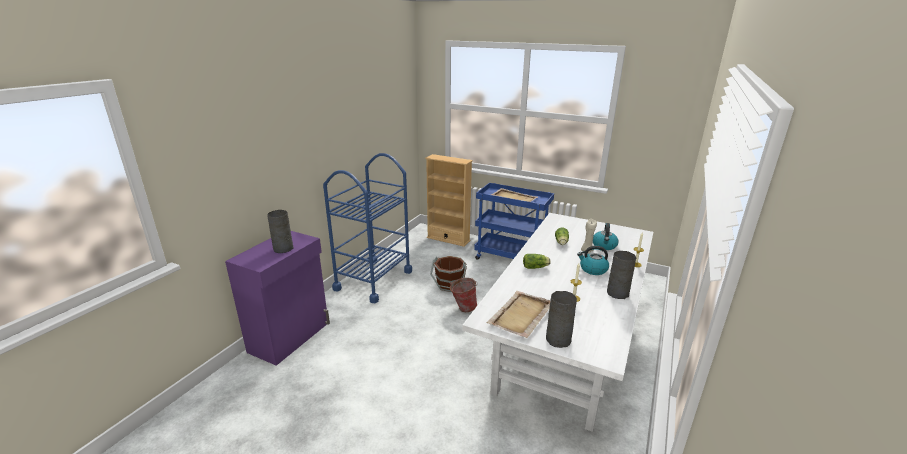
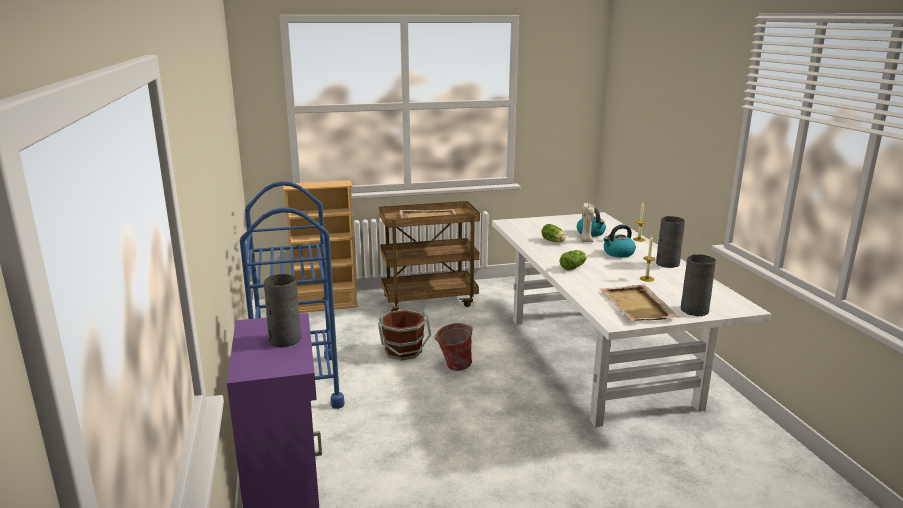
camera: 40 degrees left, 5 degrees down
blue cart [474,183,554,260] -> brown cart [379,201,480,312]

